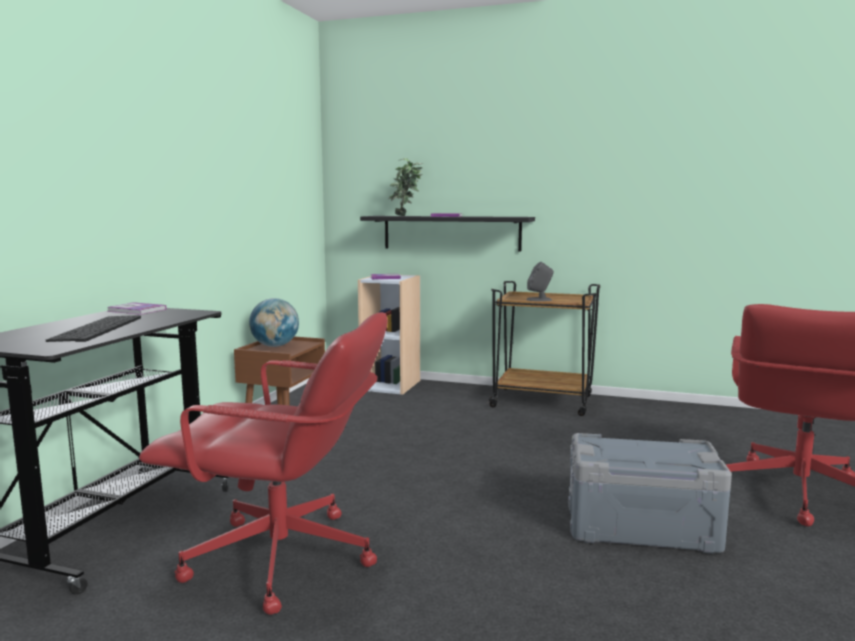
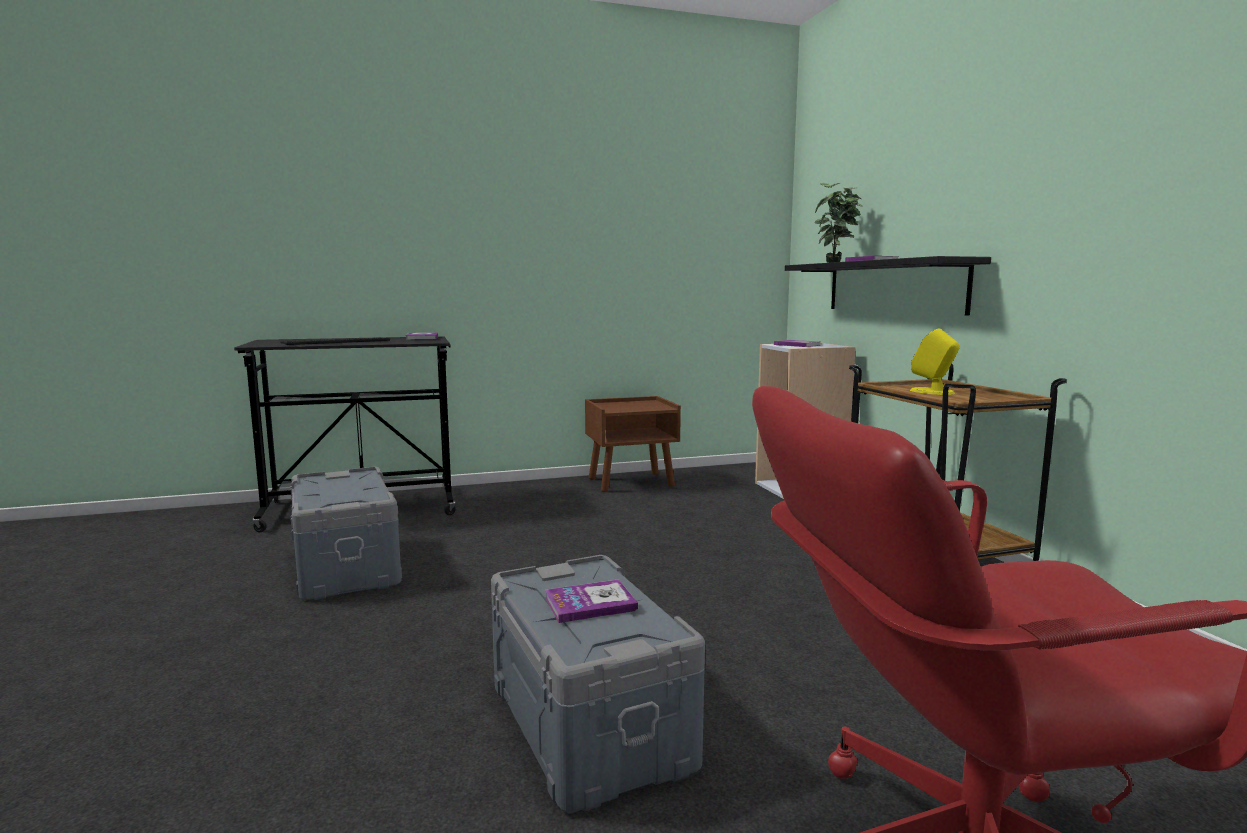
camera: 55 degrees right, 0 degrees up
red office chair [139,312,388,615] -> grey storage box [291,467,402,600]
globe [249,298,299,347] -> none
grey speaker [526,262,554,301] -> yellow speaker [910,329,960,395]
none -> book [545,579,638,623]

